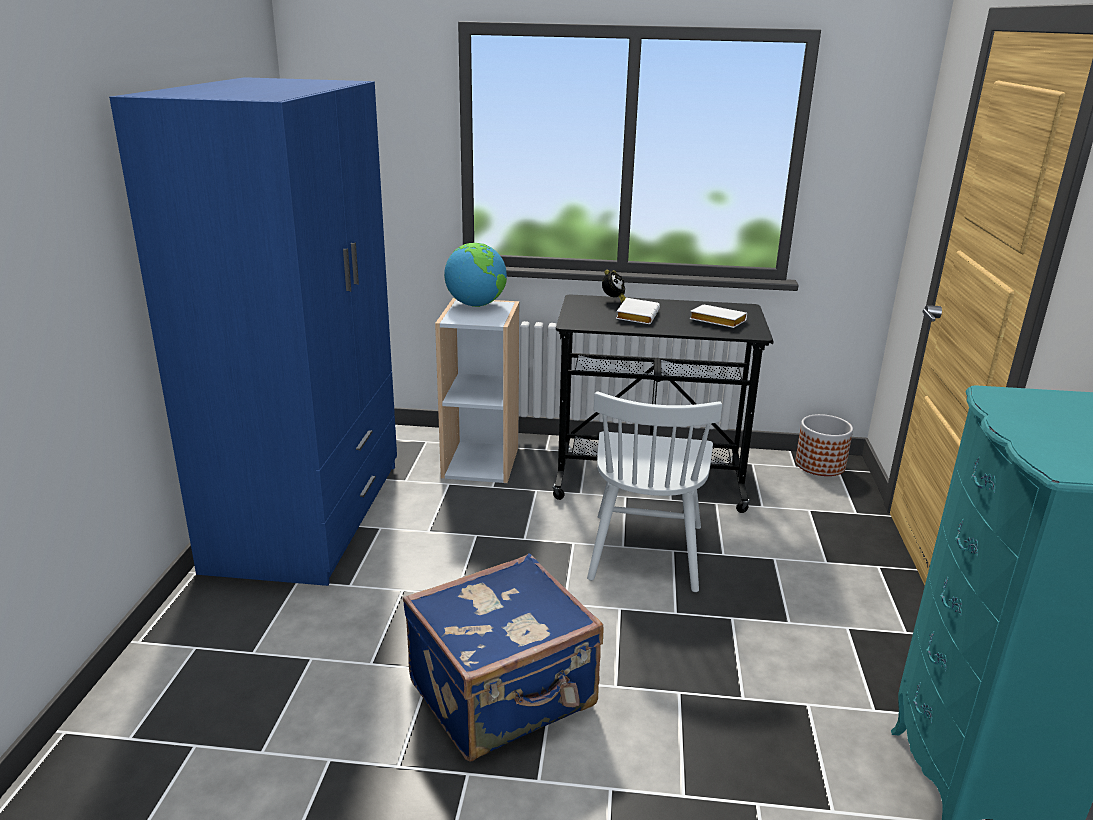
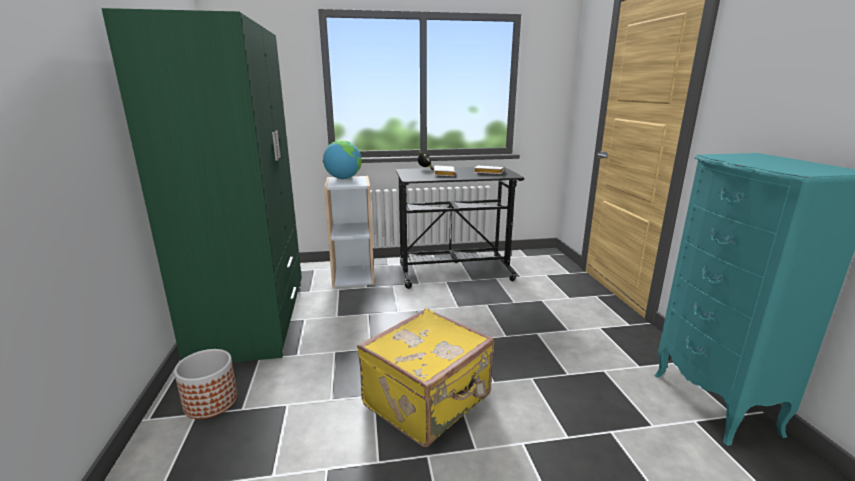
camera: 15 degrees left, 5 degrees down
blue wardrobe [109,77,397,586] -> green wardrobe [101,8,302,362]
blue suitcase [403,553,604,762] -> yellow suitcase [357,308,494,447]
white chair [587,391,722,592] -> none
planter [795,414,853,476] -> planter moved to [174,349,238,419]

